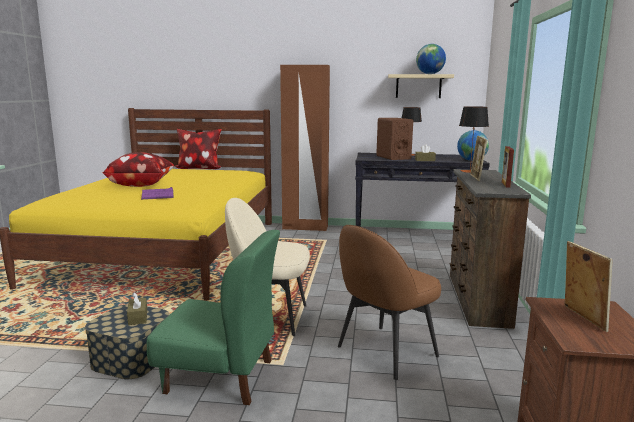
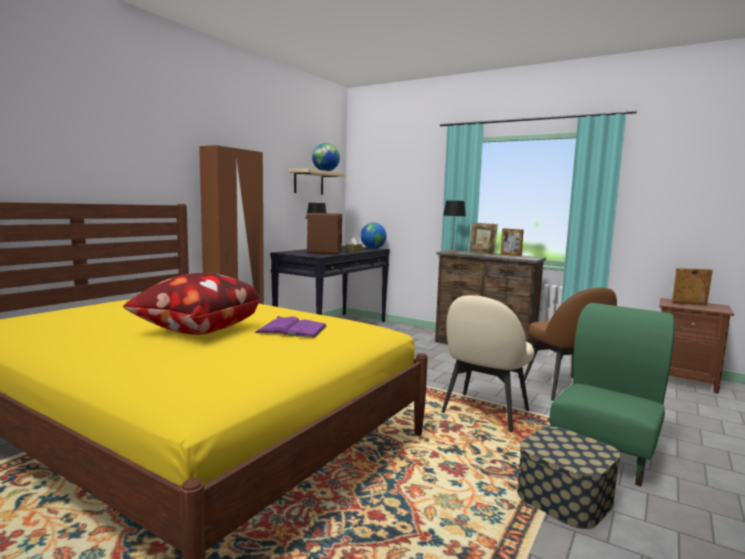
camera: 65 degrees left, 5 degrees down
brown tissue box [127,292,147,325] -> none
pillow [175,129,222,169] -> none

